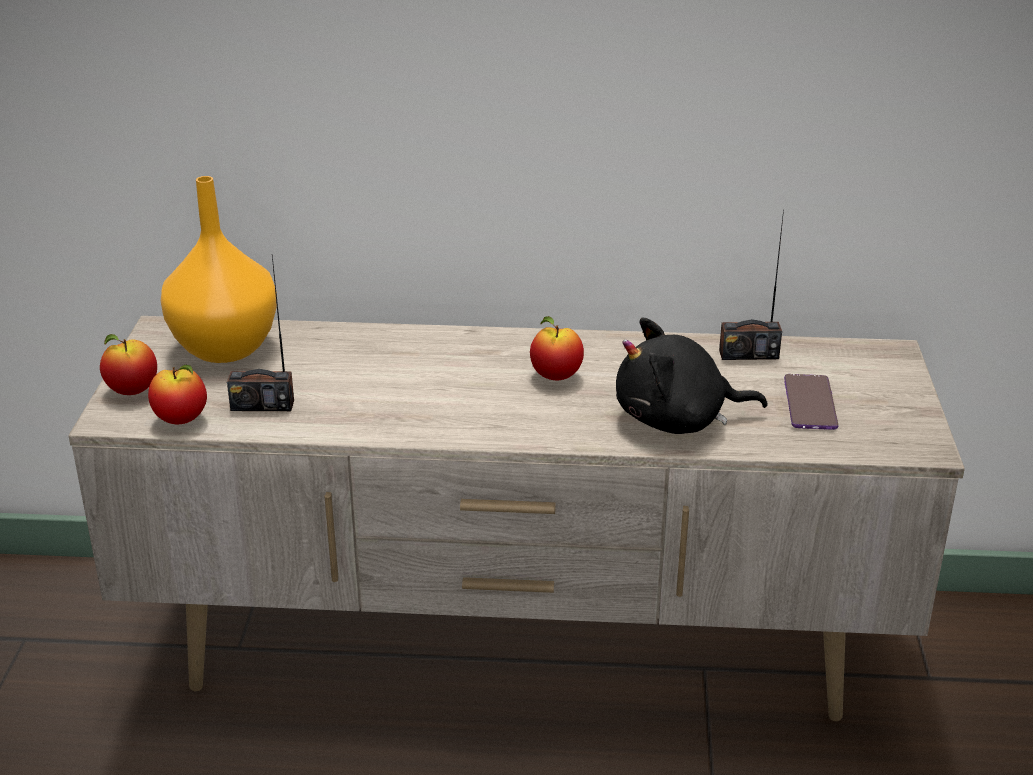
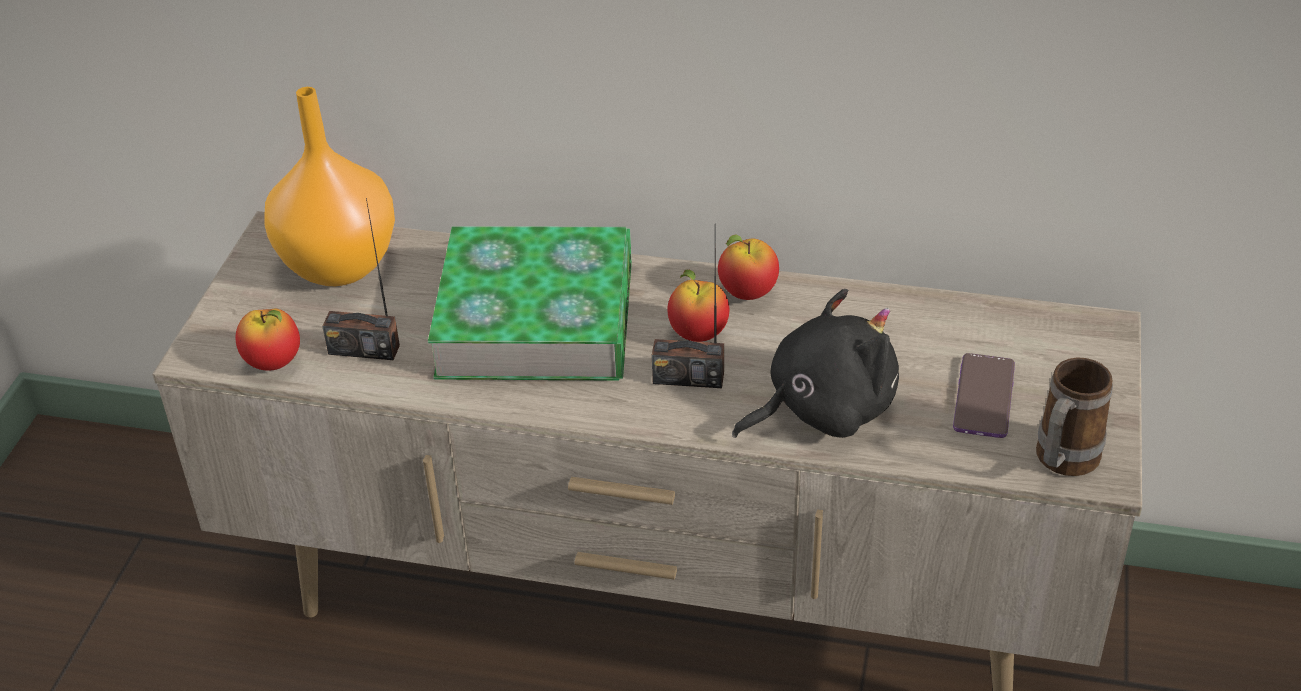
camera: 10 degrees right, 10 degrees up
apple [100,334,157,395] -> apple moved to [718,235,779,300]
black plush toy [616,317,768,434] -> black plush toy turned 150 degrees clockwise [732,289,899,438]
radio [719,209,784,360] -> radio moved to [652,235,724,388]
none -> book [428,227,632,381]
none -> mug [1036,357,1113,476]

